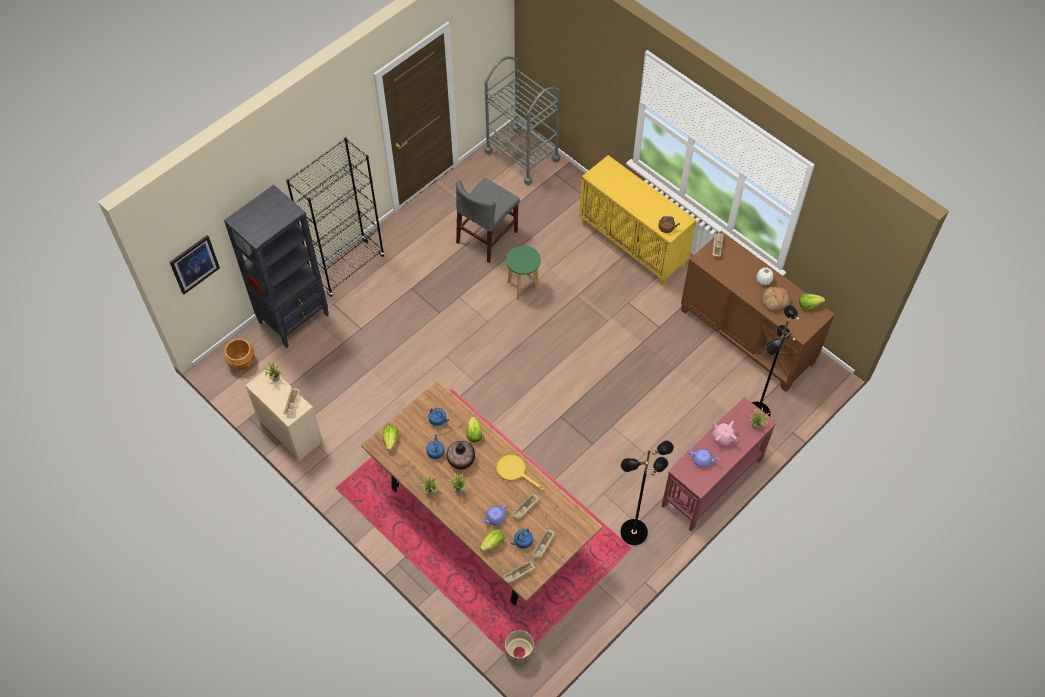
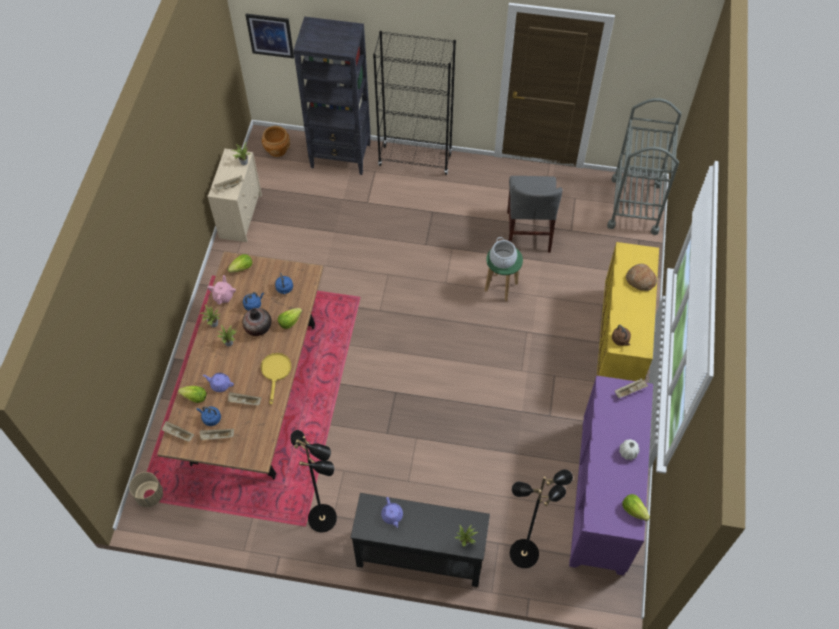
camera: 55 degrees right, 0 degrees up
grey chair [456,178,520,263] -> grey chair turned 90 degrees counterclockwise [507,176,563,253]
red console table [662,397,777,531] -> black console table [350,493,490,587]
brown cabinet [681,231,835,392] -> purple cabinet [569,375,653,576]
pink teapot [712,421,737,446] -> pink teapot moved to [207,275,236,304]
bread [762,287,791,311] -> bread moved to [626,264,657,291]
none -> cooking pot [490,237,517,268]

